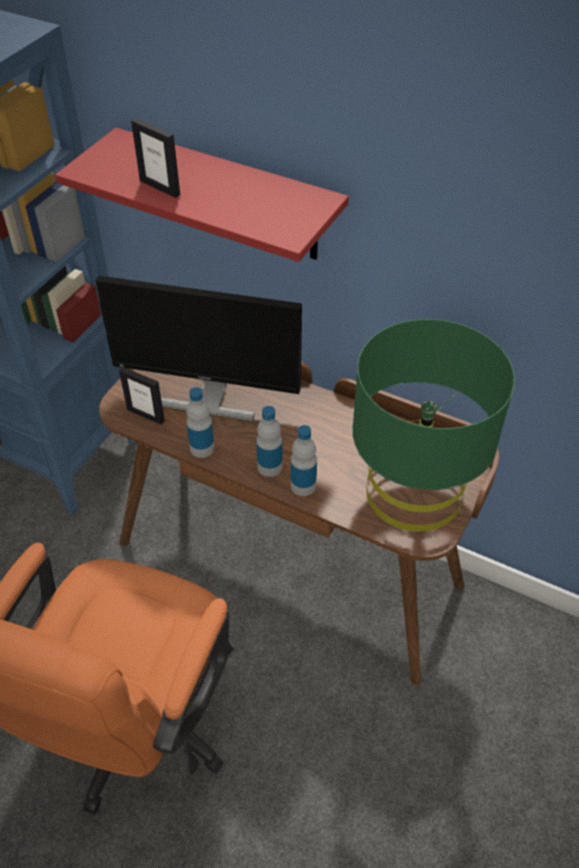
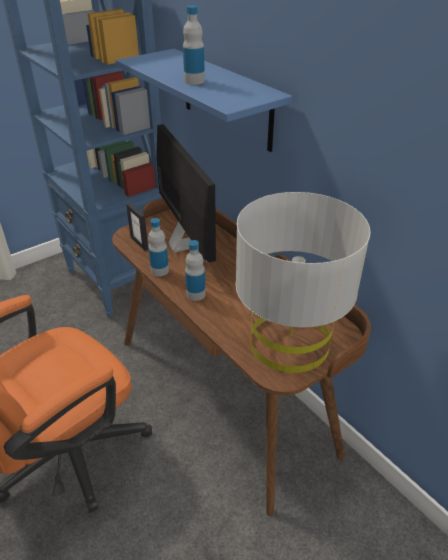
camera: 25 degrees right, 10 degrees down
red shelf [55,128,349,262] -> blue shelf [116,49,293,152]
monitor [95,276,302,421] -> monitor turned 150 degrees counterclockwise [156,124,216,262]
picture frame [131,118,180,198] -> none
bottle [291,425,317,496] -> bottle moved to [183,5,205,85]
green table lamp [352,319,515,532] -> grey table lamp [236,192,371,373]

